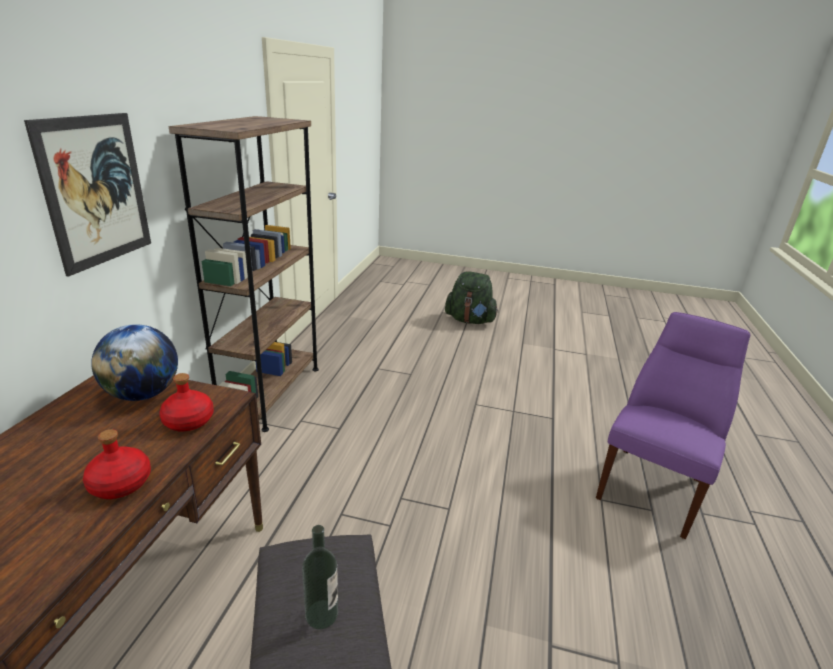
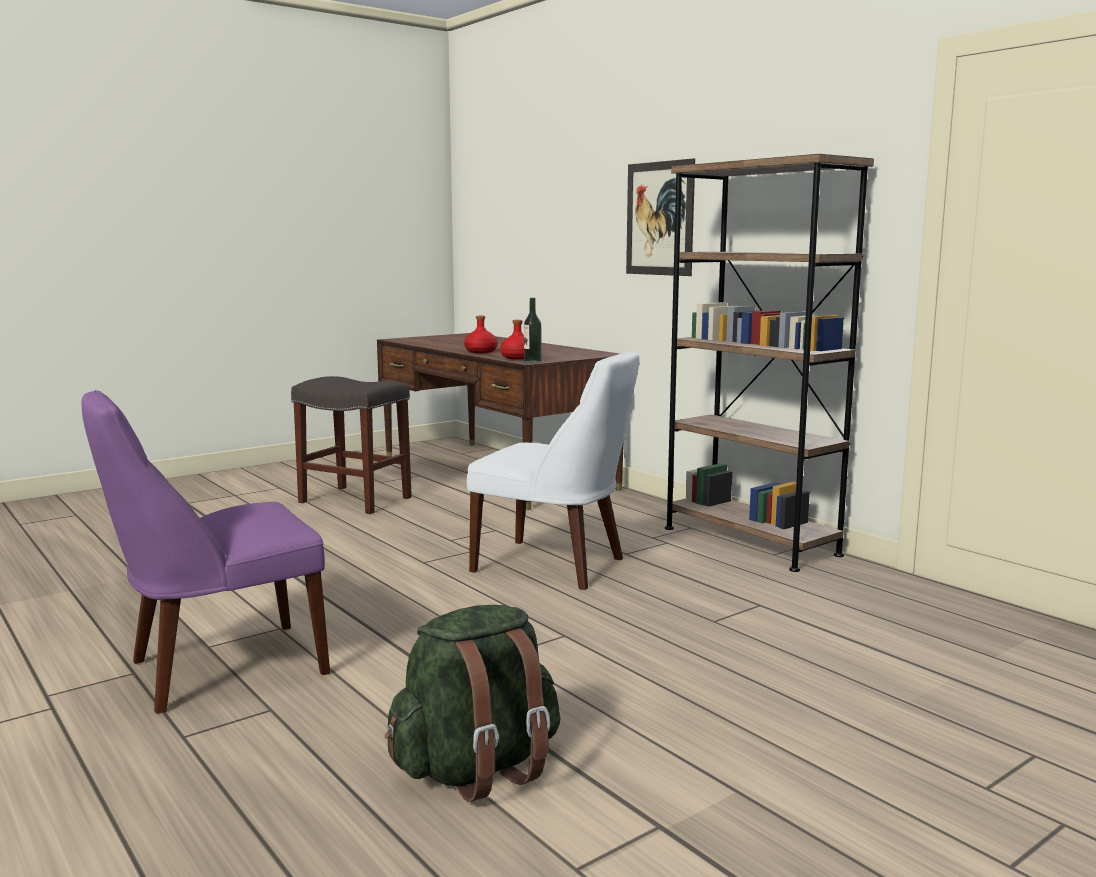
camera: 130 degrees right, 15 degrees down
globe [91,324,178,401] -> none
bottle [302,525,338,630] -> bottle moved to [524,298,541,363]
green backpack [445,271,498,324] -> green backpack moved to [385,605,561,802]
purple chair [596,312,750,539] -> purple chair turned 75 degrees clockwise [82,390,330,714]
none -> white chair [467,351,640,590]

